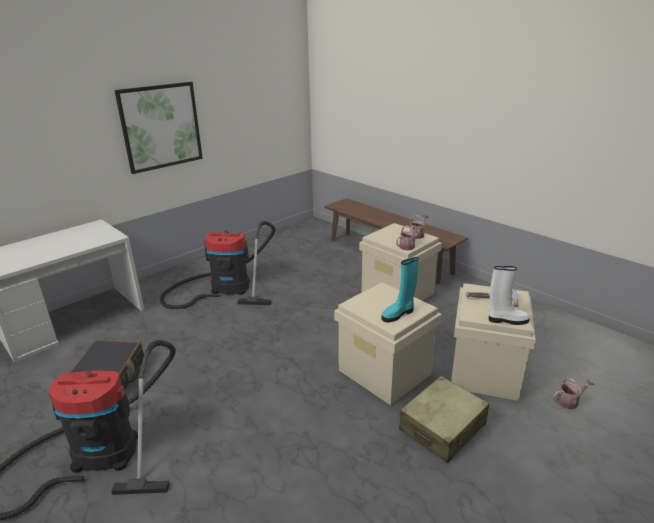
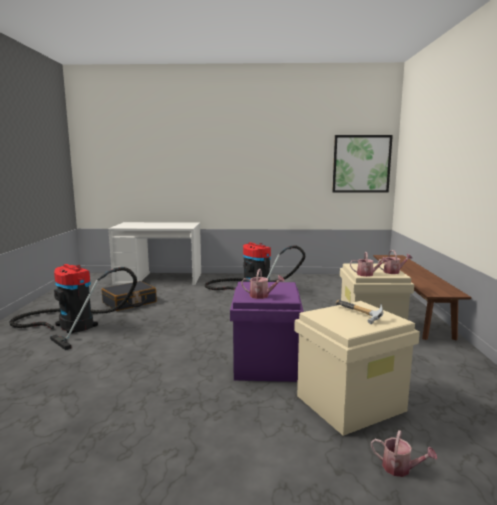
camera: 45 degrees right, 15 degrees down
picture [114,82,203,174] -> picture moved to [332,135,393,193]
beige storage box [334,282,442,405] -> purple storage box [230,282,304,382]
turquoise boot [382,257,418,323] -> watering can [241,269,285,299]
beige suitcase [399,376,489,463] -> none
white boot [489,266,530,325] -> none

